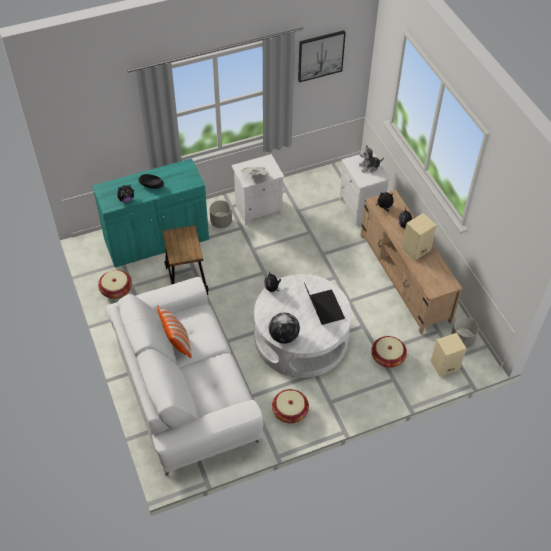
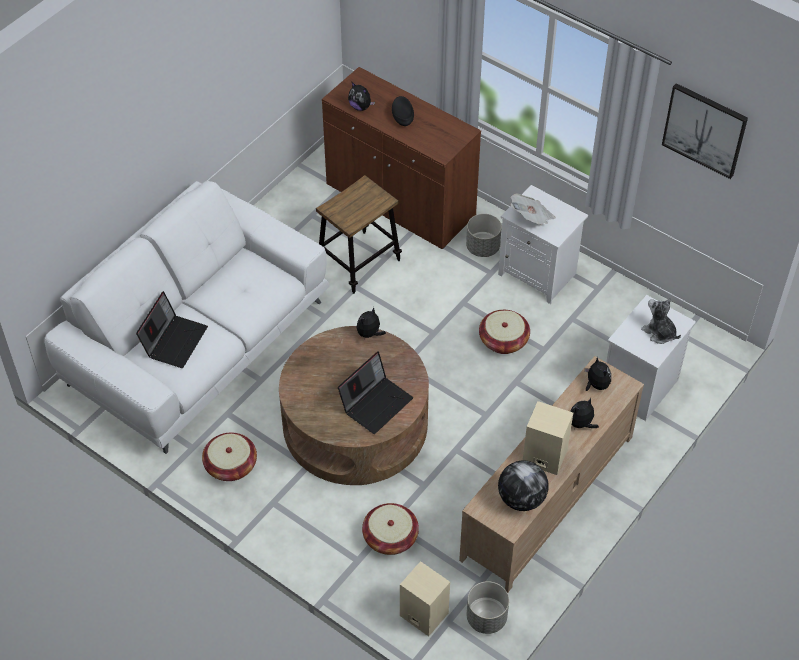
camera: 60 degrees right, 0 degrees up
turquoise cabinet [92,158,209,268] -> brown cabinet [322,67,481,249]
basket [98,270,132,299] -> basket moved to [479,310,530,354]
pillow [157,305,192,358] -> none
white coffee table [254,274,352,378] -> brown coffee table [279,326,429,485]
globe [269,313,300,344] -> globe moved to [498,460,549,511]
none -> laptop [136,291,208,368]

